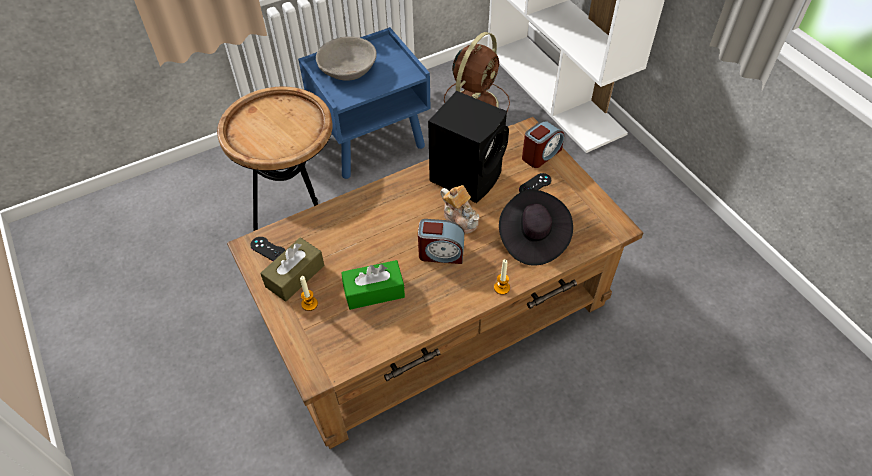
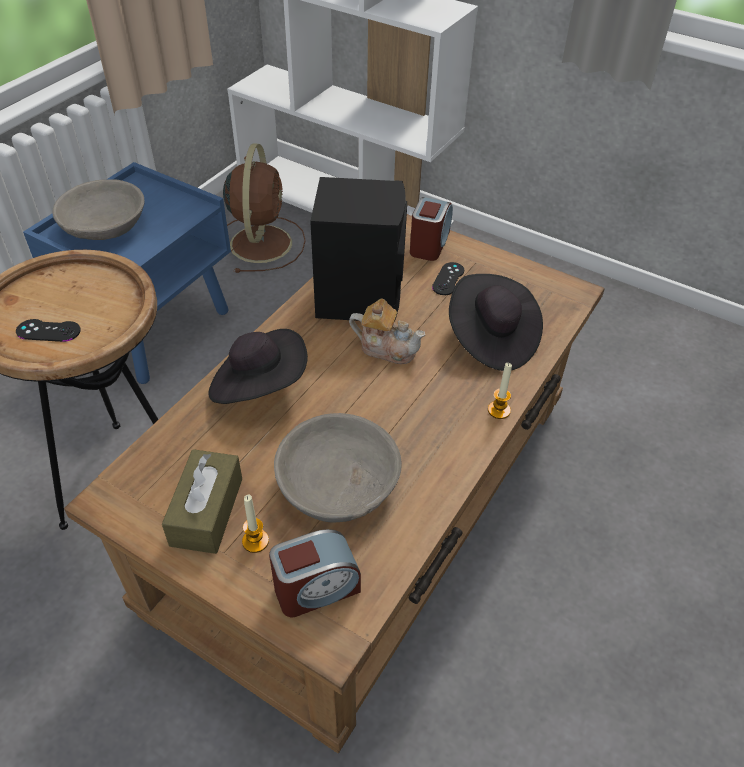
camera: 30 degrees left, 5 degrees down
black game controller [250,237,285,261] -> black game controller moved to [16,319,81,342]
green tissue box [341,260,405,310] -> grey bowl [274,413,402,522]
alarm clock [418,219,464,264] -> alarm clock moved to [269,529,361,617]
none -> black hat [208,329,308,404]

